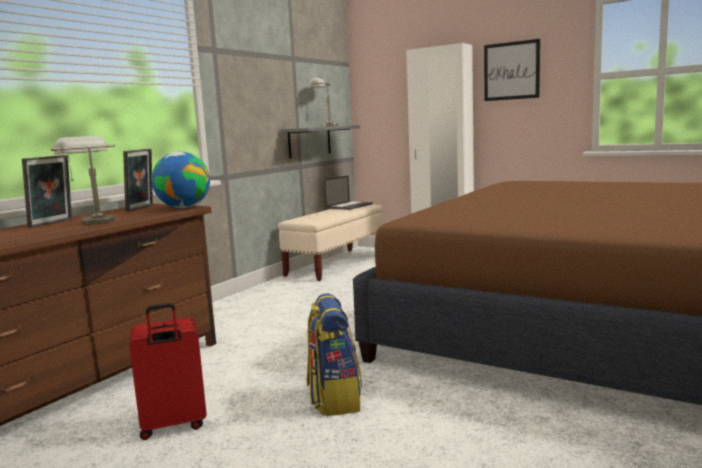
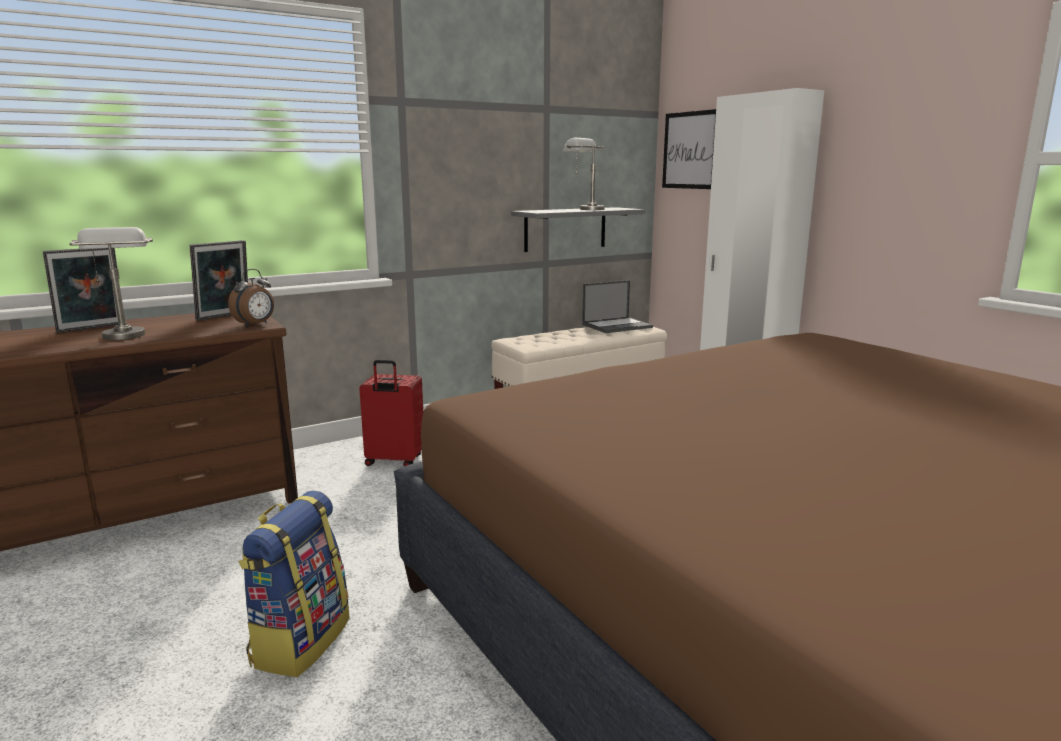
camera: 25 degrees right, 5 degrees up
red suitcase [129,303,207,440] -> red suitcase moved to [359,360,423,466]
globe [151,152,210,208] -> alarm clock [228,269,274,327]
picture [484,39,540,101] -> picture moved to [662,109,716,189]

